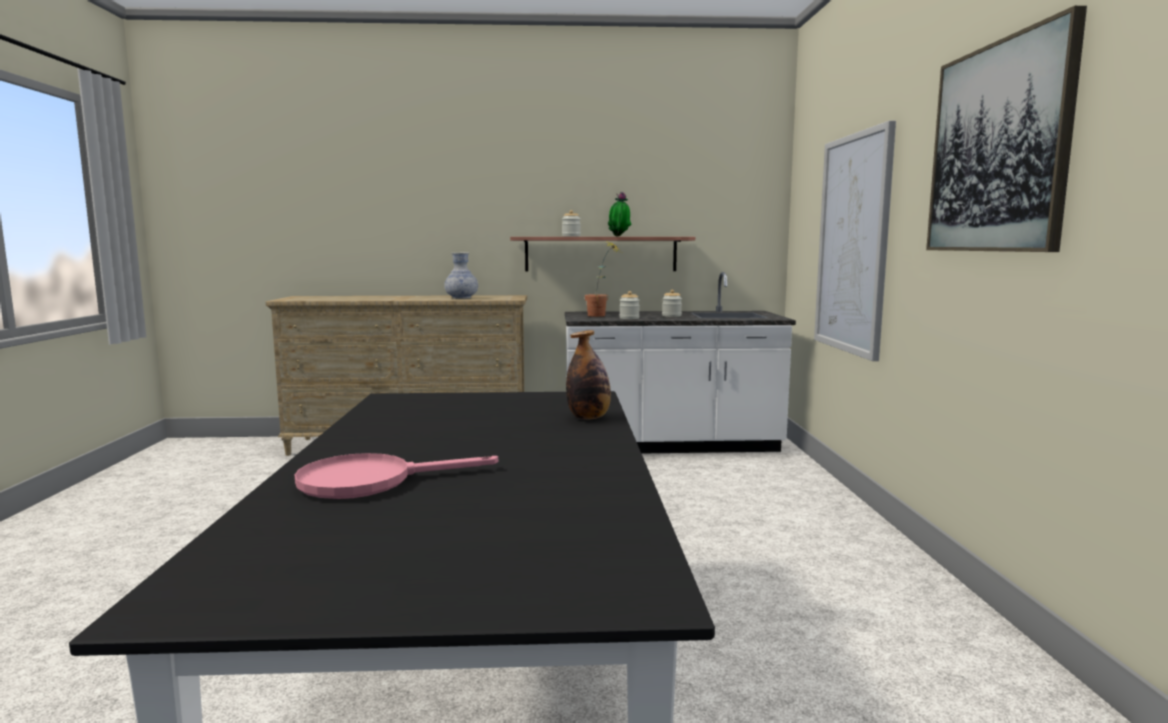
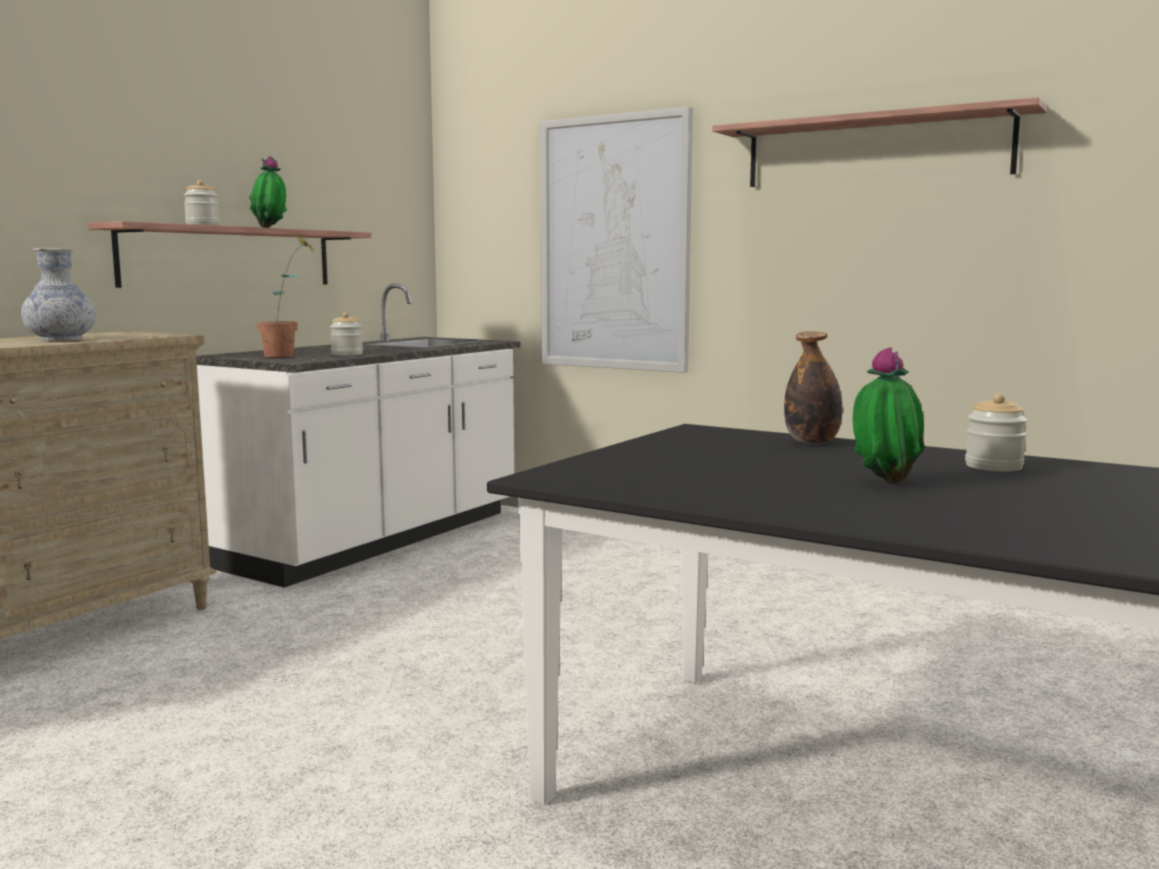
camera: 55 degrees left, 0 degrees up
pink frying pan [295,453,498,499] -> none
jar [662,290,682,317] -> jar moved to [965,393,1027,471]
picture [926,6,1087,252] -> shelf [712,97,1047,187]
none -> potted plant [853,347,925,484]

